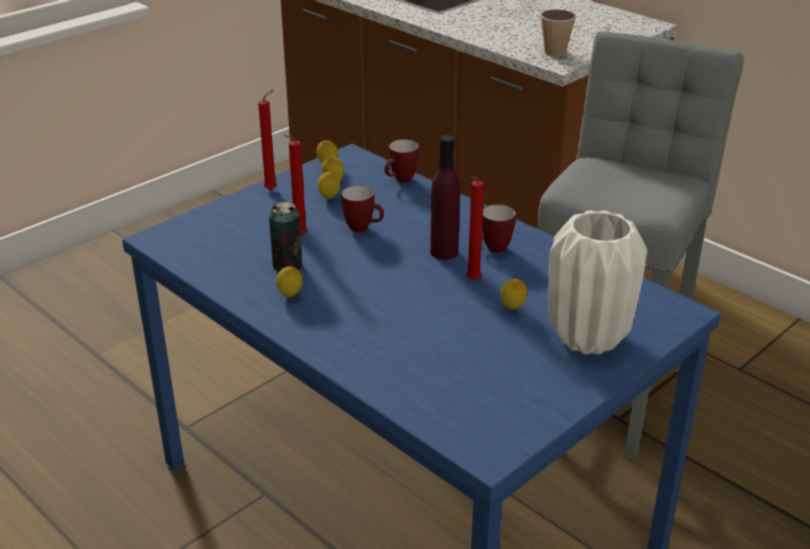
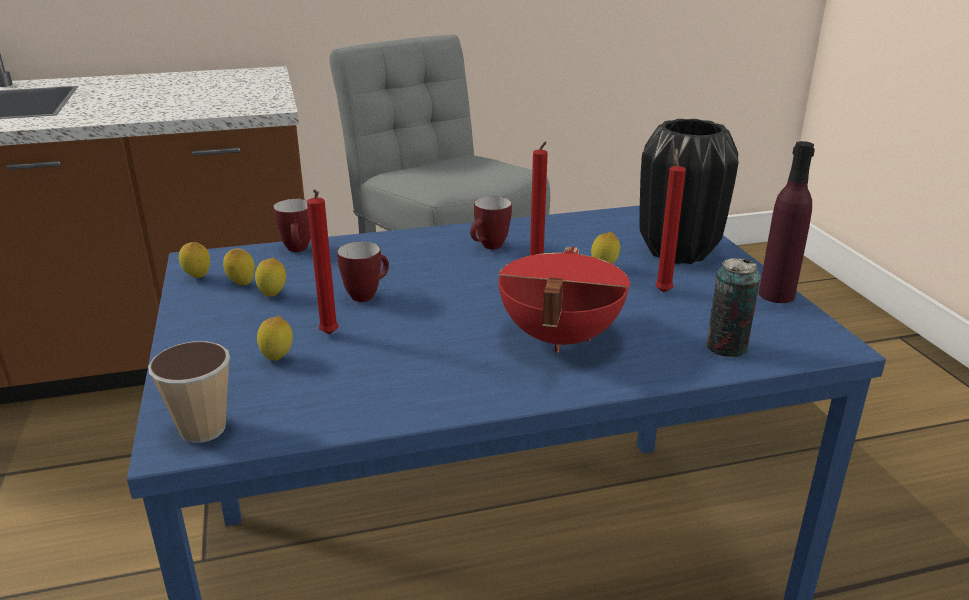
camera: 60 degrees left, 5 degrees down
red candle [258,89,277,190] -> red candle moved to [655,148,686,293]
can [269,202,302,272] -> can moved to [706,258,760,357]
lemon [276,266,303,297] -> lemon moved to [257,316,293,360]
purple bottle [430,135,460,260] -> purple bottle moved to [758,141,815,303]
cup [540,9,576,57] -> cup moved to [148,341,230,443]
white vase [548,210,647,354] -> black vase [640,119,739,264]
none -> red cooking pot [498,247,630,353]

